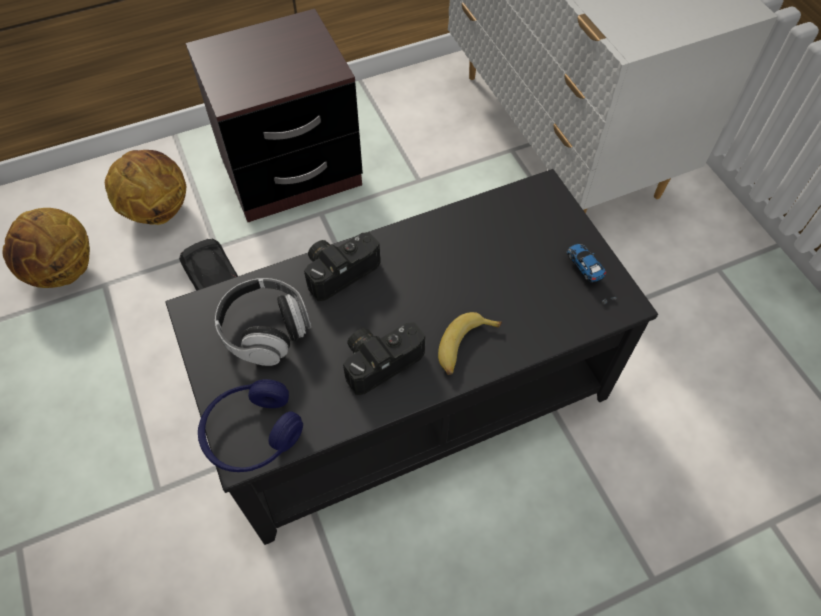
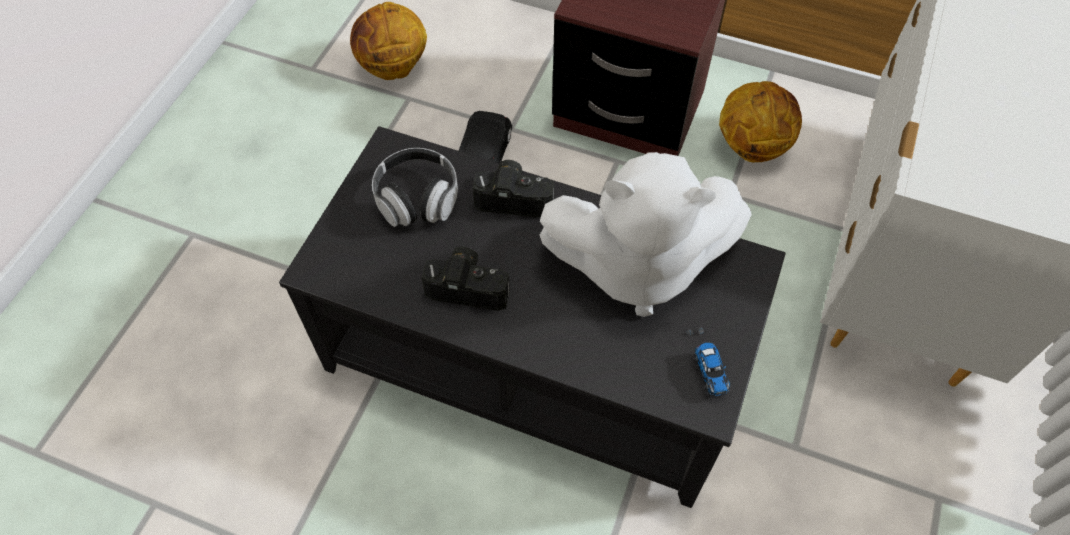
camera: 45 degrees right, 0 degrees up
basketball [105,150,186,225] -> basketball moved to [719,81,802,162]
blue headphones [198,379,303,472] -> none
banana [438,312,502,375] -> none
toy car [567,244,617,304] -> toy car turned 150 degrees clockwise [687,327,730,396]
none -> white plush toy [540,152,752,317]

